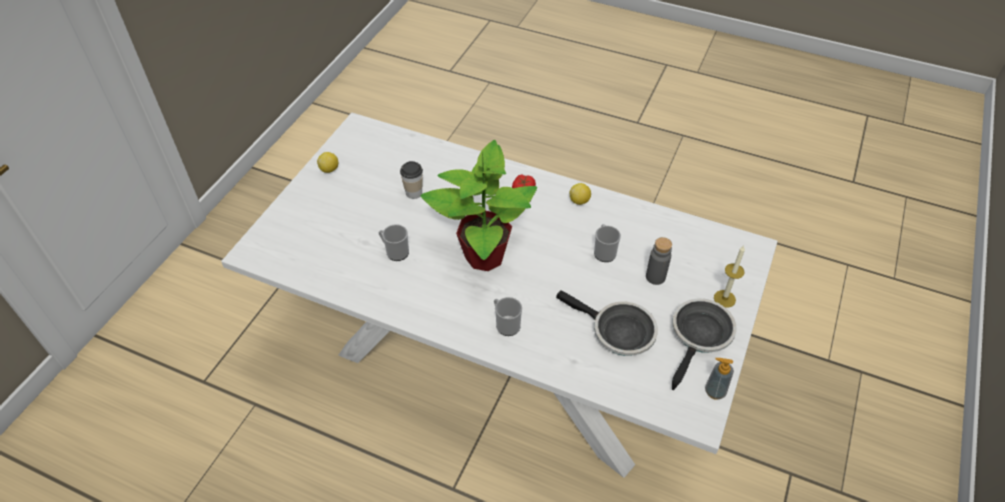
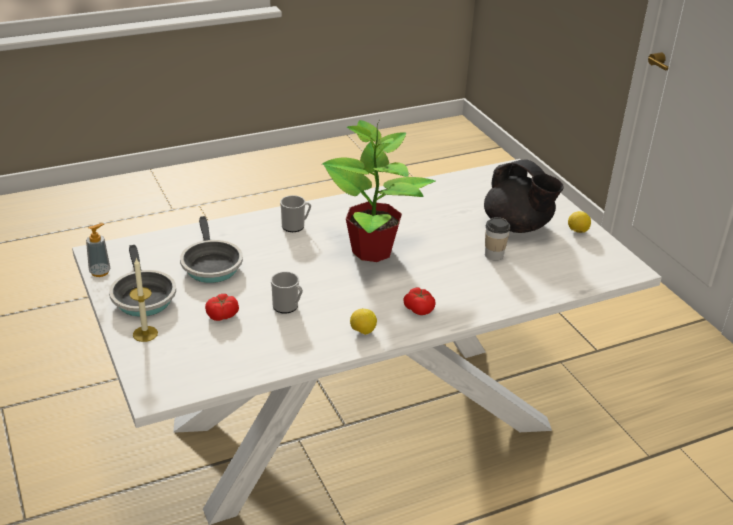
camera: 130 degrees right, 15 degrees down
mug [379,224,409,261] -> none
frying pan [556,291,658,356] -> frying pan turned 90 degrees counterclockwise [180,216,243,283]
grey bottle [646,237,672,285] -> tomato [205,294,239,321]
none -> black teapot [484,159,564,233]

